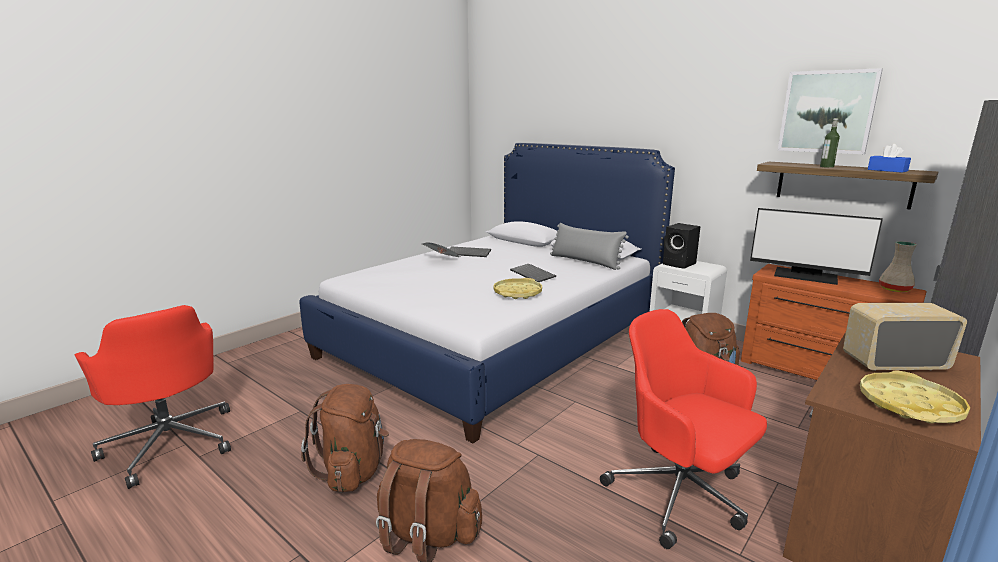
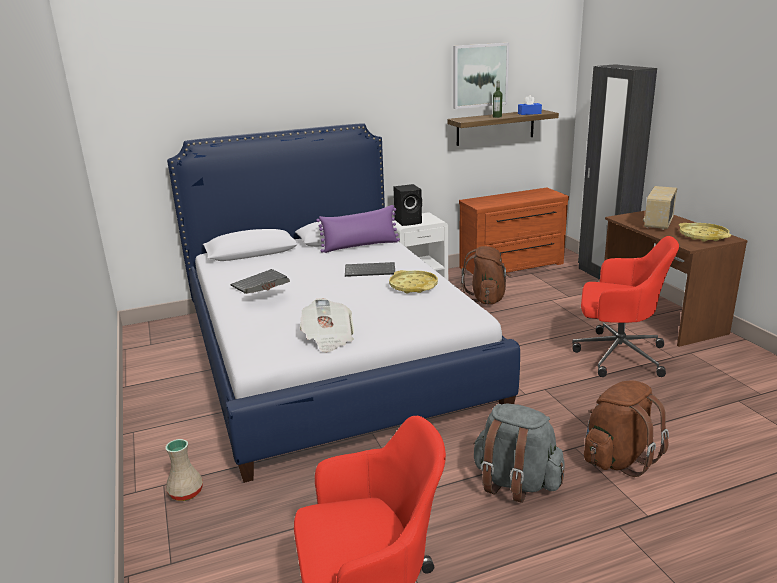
camera: 60 degrees left, 5 degrees up
brown backpack [301,384,389,493] -> grey backpack [473,404,565,503]
grey pillow [550,223,629,270] -> purple pillow [316,205,400,253]
red office chair [600,309,767,549] -> red office chair turned 150 degrees counterclockwise [572,236,679,377]
monitor [750,208,883,285] -> none
beige vase [879,241,917,292] -> beige vase moved to [166,439,203,501]
none -> newspaper [300,298,354,353]

